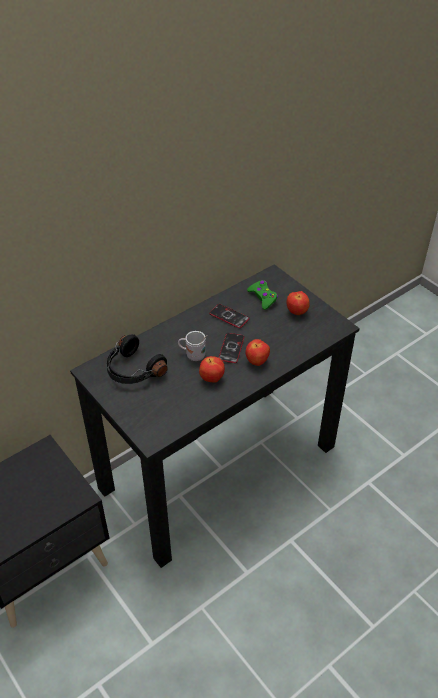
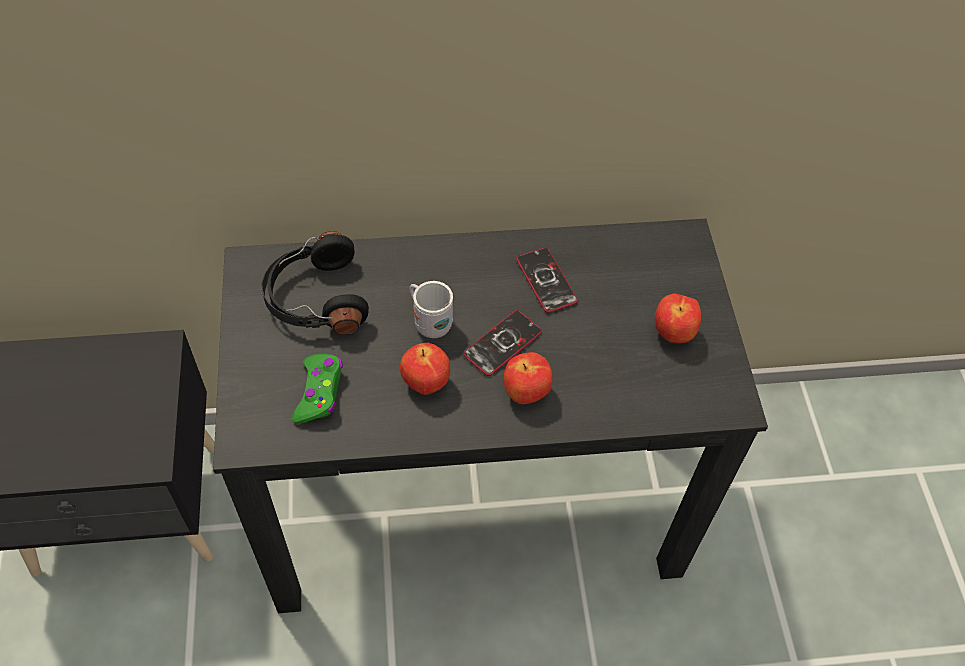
camera: 30 degrees right, 10 degrees up
green game controller [247,280,278,310] -> green game controller moved to [292,354,343,424]

